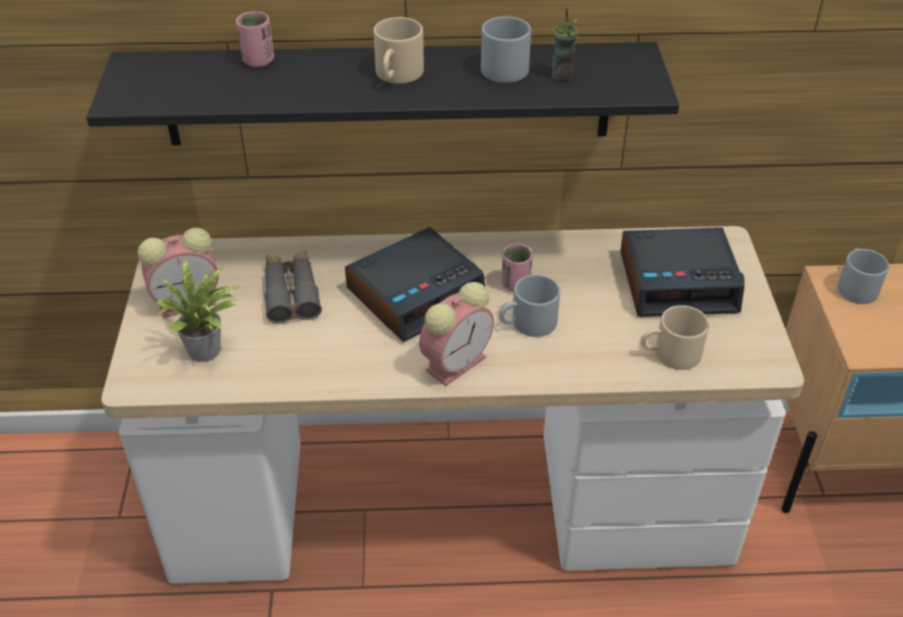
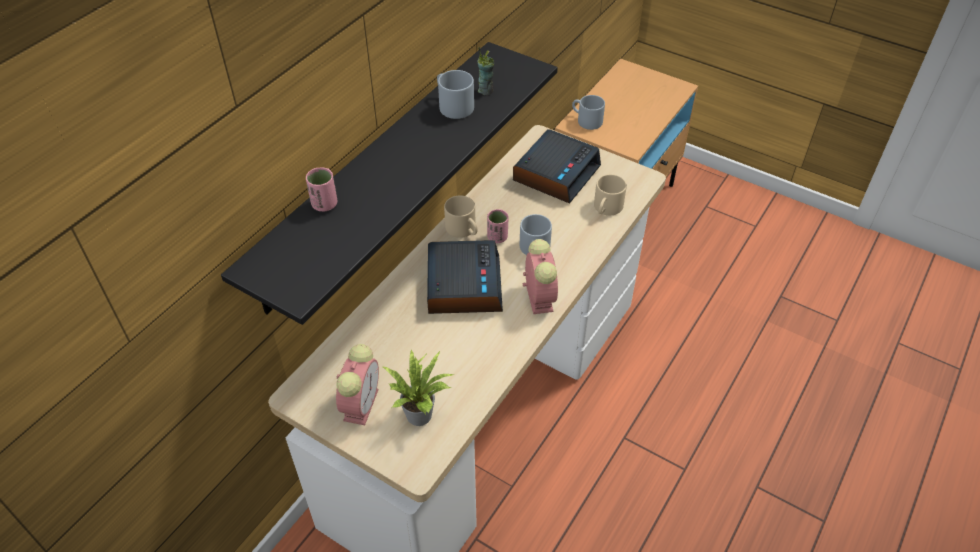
camera: 55 degrees left, 5 degrees up
grey binoculars [264,250,322,324] -> none
beige mug [374,17,424,84] -> beige mug moved to [444,195,477,238]

